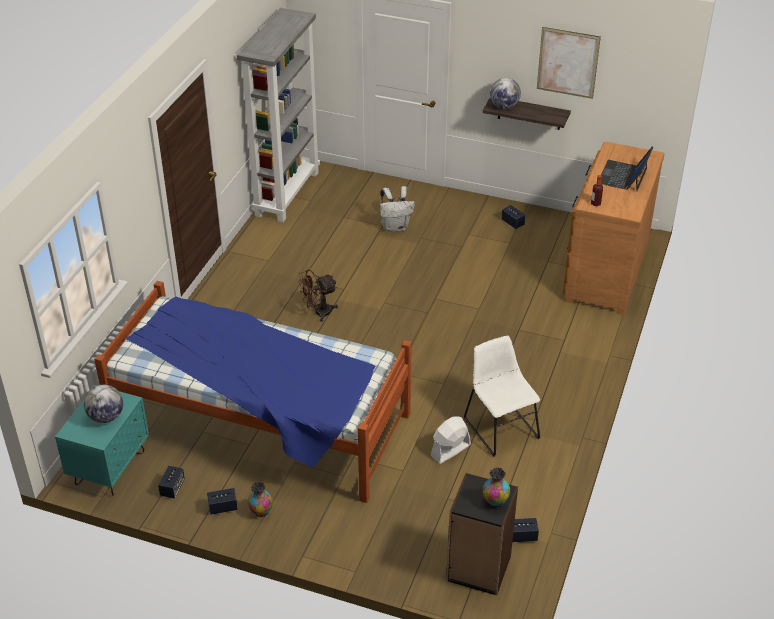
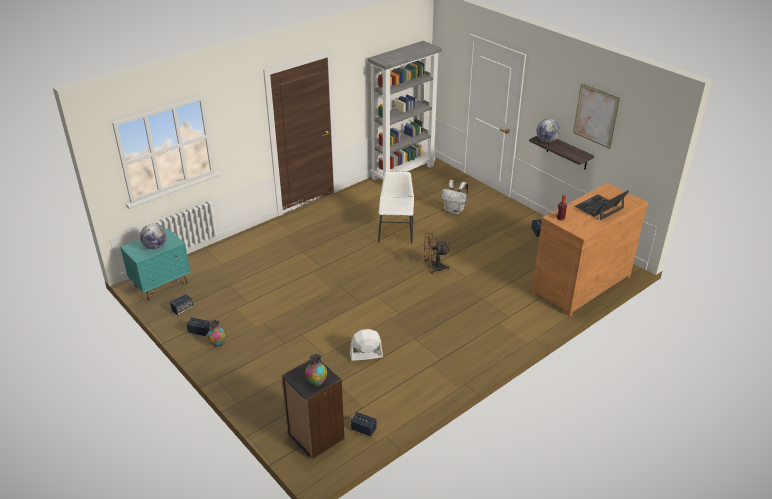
camera: 30 degrees right, 5 degrees down
bed [94,281,412,503] -> none
brown fan [298,269,338,322] -> brown fan moved to [424,233,450,274]
white chair [464,336,540,457] -> white chair moved to [378,171,414,244]

